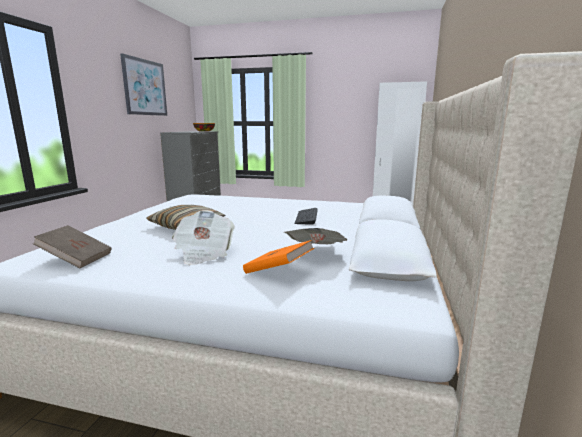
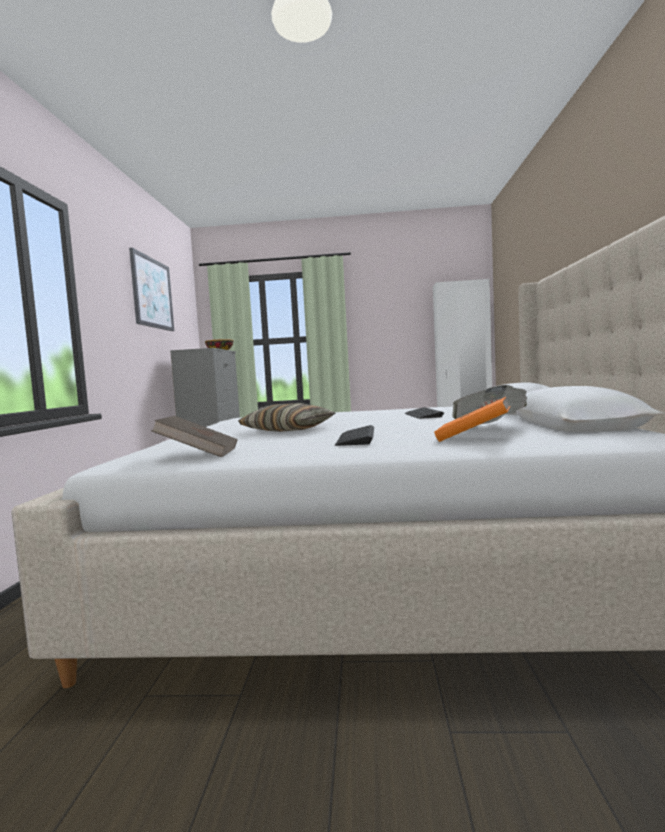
camera: 10 degrees left, 10 degrees down
newspaper [172,210,235,265] -> keyboard [335,425,374,446]

